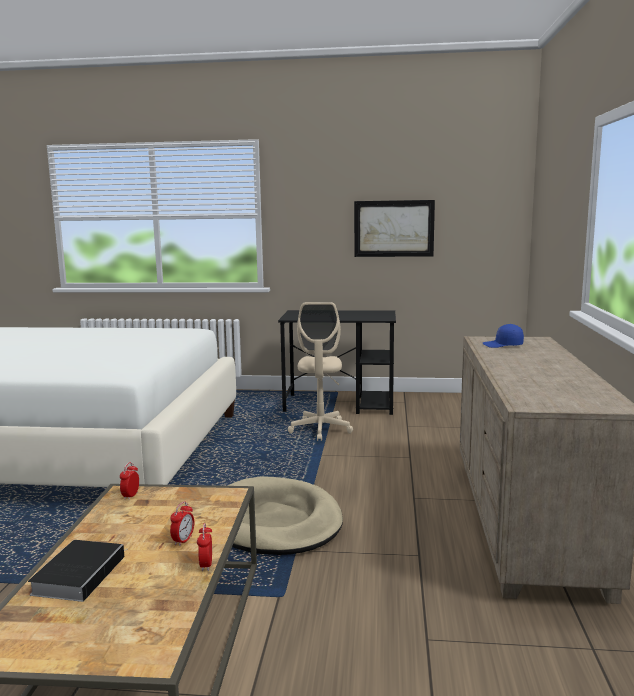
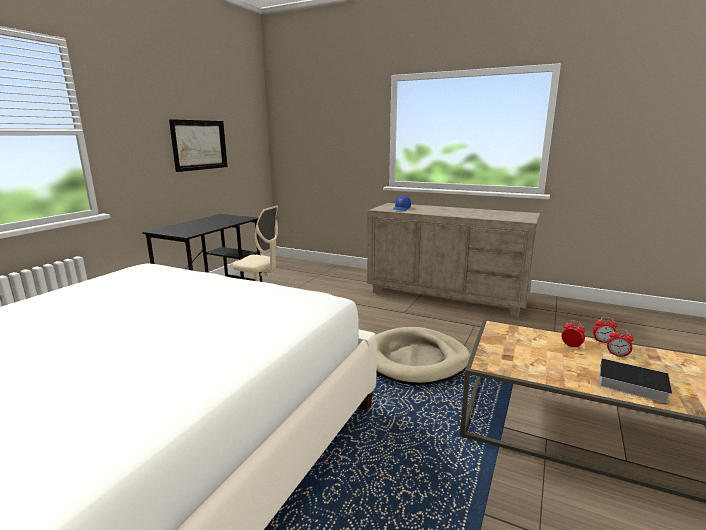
camera: 70 degrees left, 5 degrees up
alarm clock [120,462,139,500] -> alarm clock moved to [607,329,634,358]

